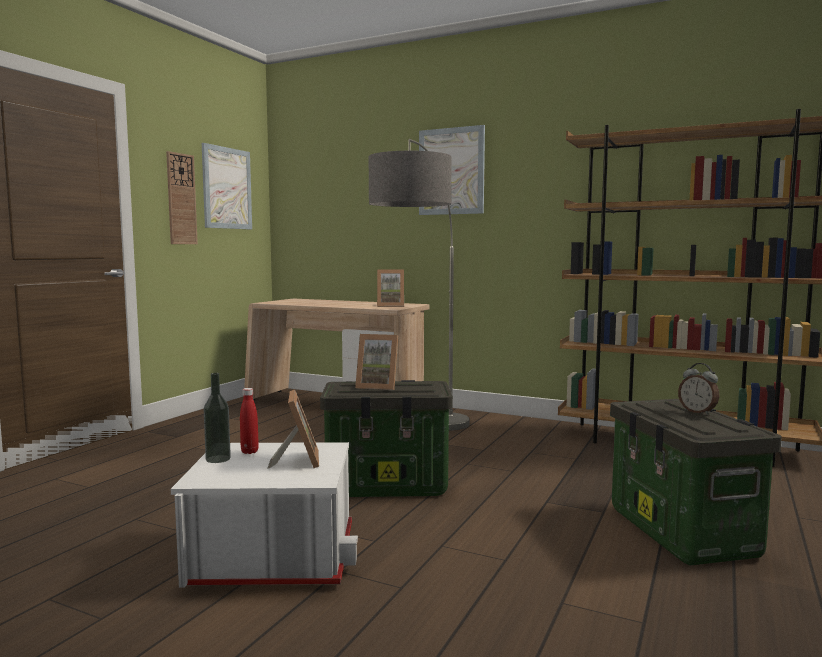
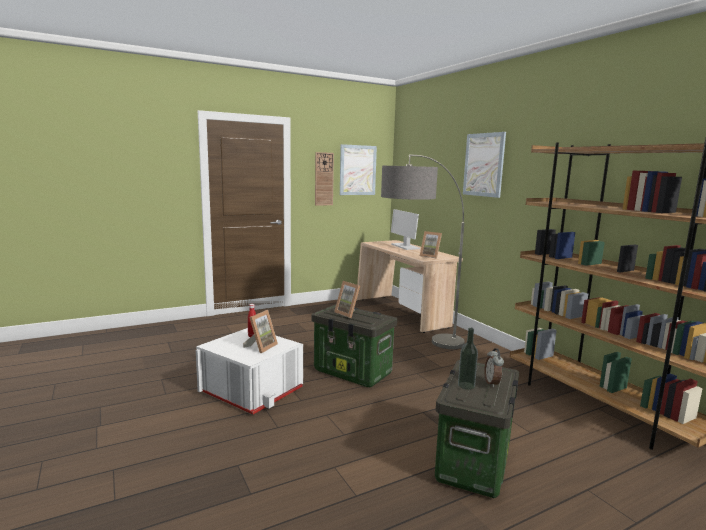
camera: 35 degrees right, 5 degrees up
bottle [204,373,231,463] -> bottle moved to [458,328,478,390]
none -> monitor [391,209,420,250]

